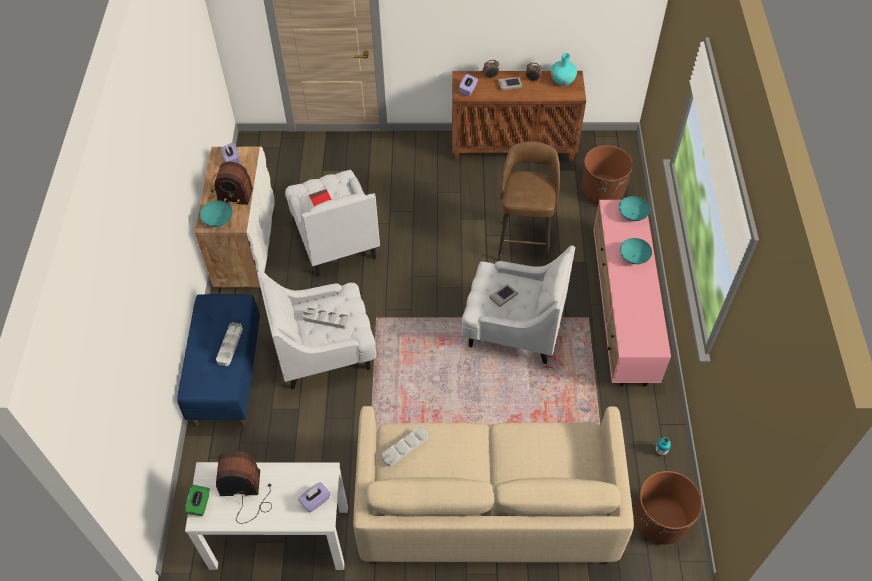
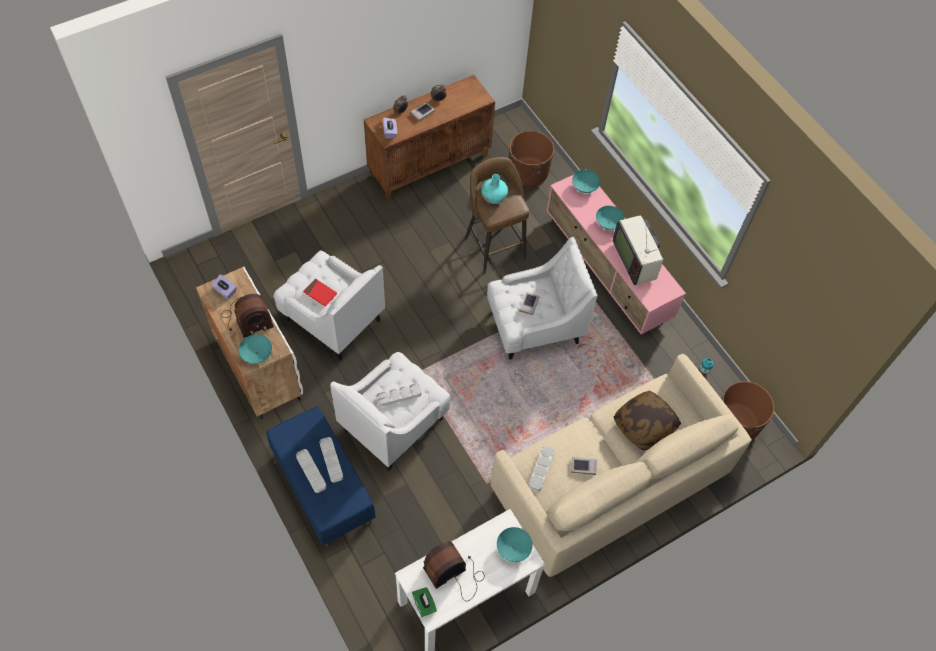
camera: 35 degrees left, 5 degrees up
purple tissue box [298,482,330,513] -> turquoise bowl [497,527,533,562]
turquoise vase [551,53,577,86] -> turquoise vase moved to [481,174,508,204]
none -> grey tray [296,449,326,493]
none -> book [571,457,597,475]
none -> television [613,215,663,285]
none -> pillow [614,391,681,451]

